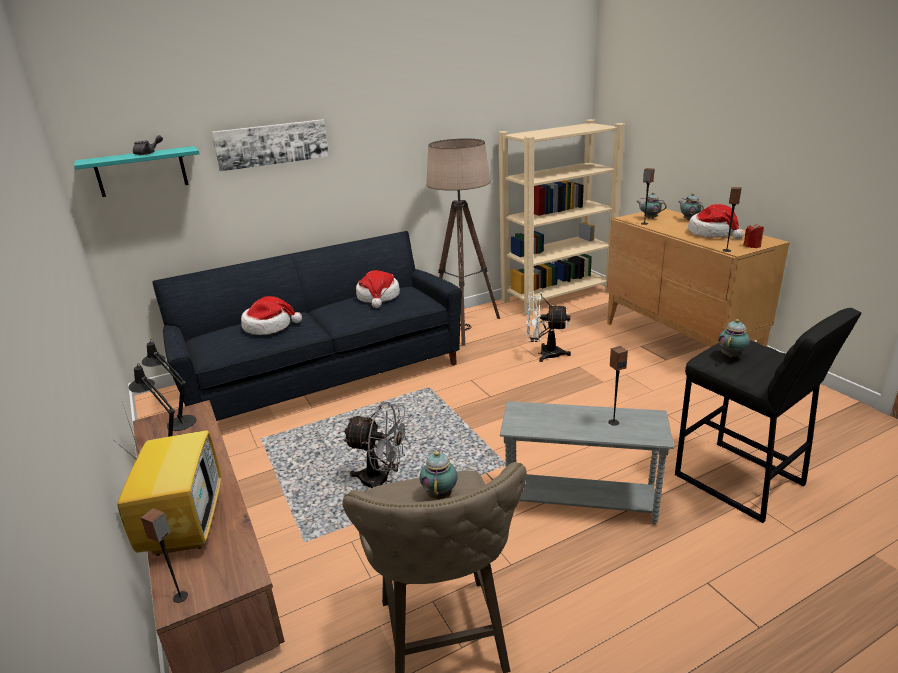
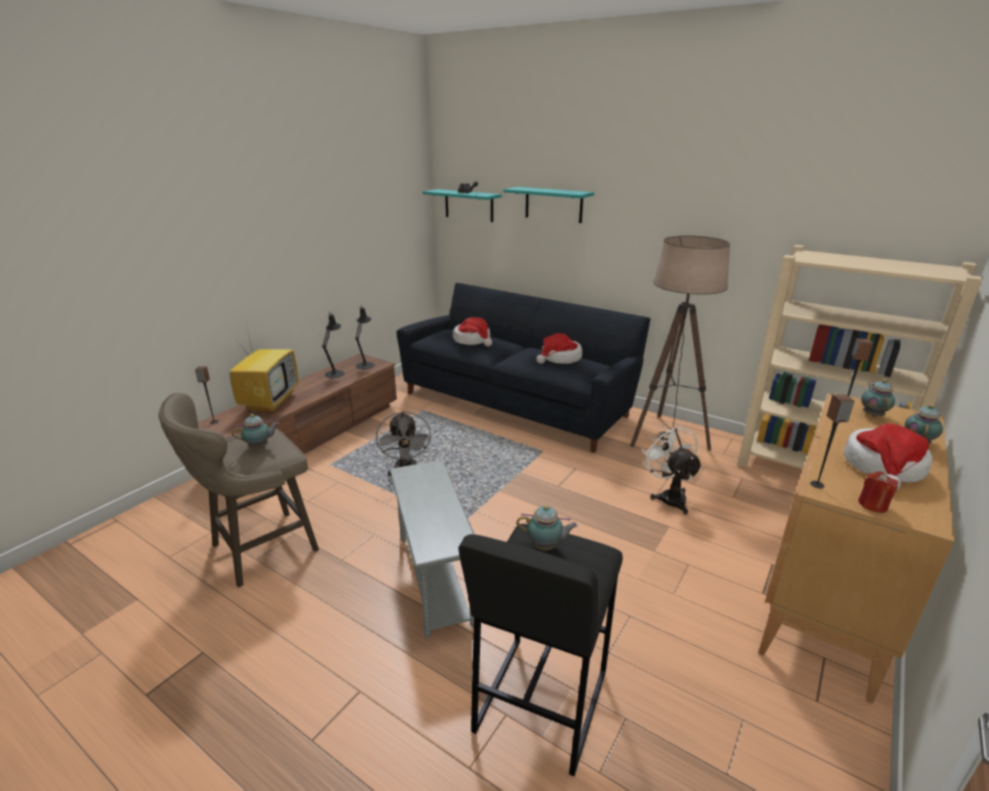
camera: 60 degrees right, 0 degrees up
television [111,402,221,556] -> television turned 45 degrees counterclockwise [229,317,298,413]
picture [211,119,329,171] -> turquoise shelf [503,187,594,223]
speaker [608,346,628,426] -> none

